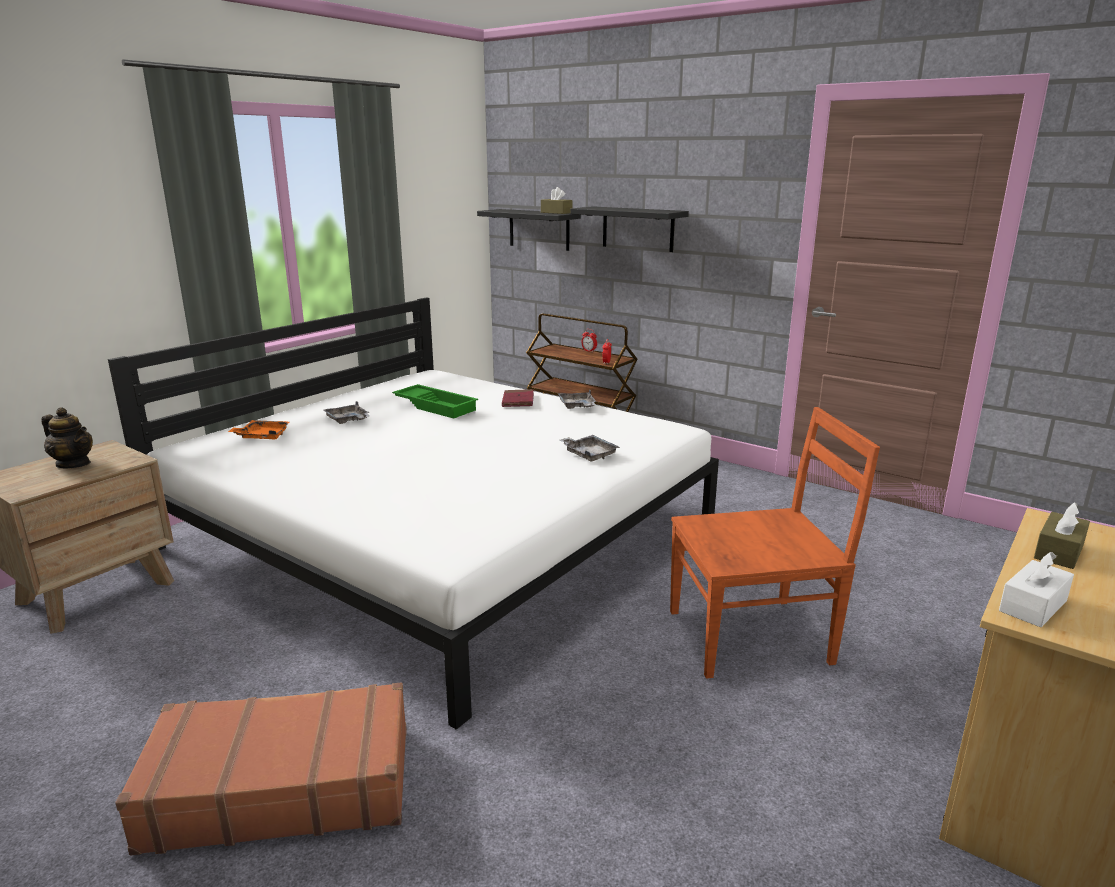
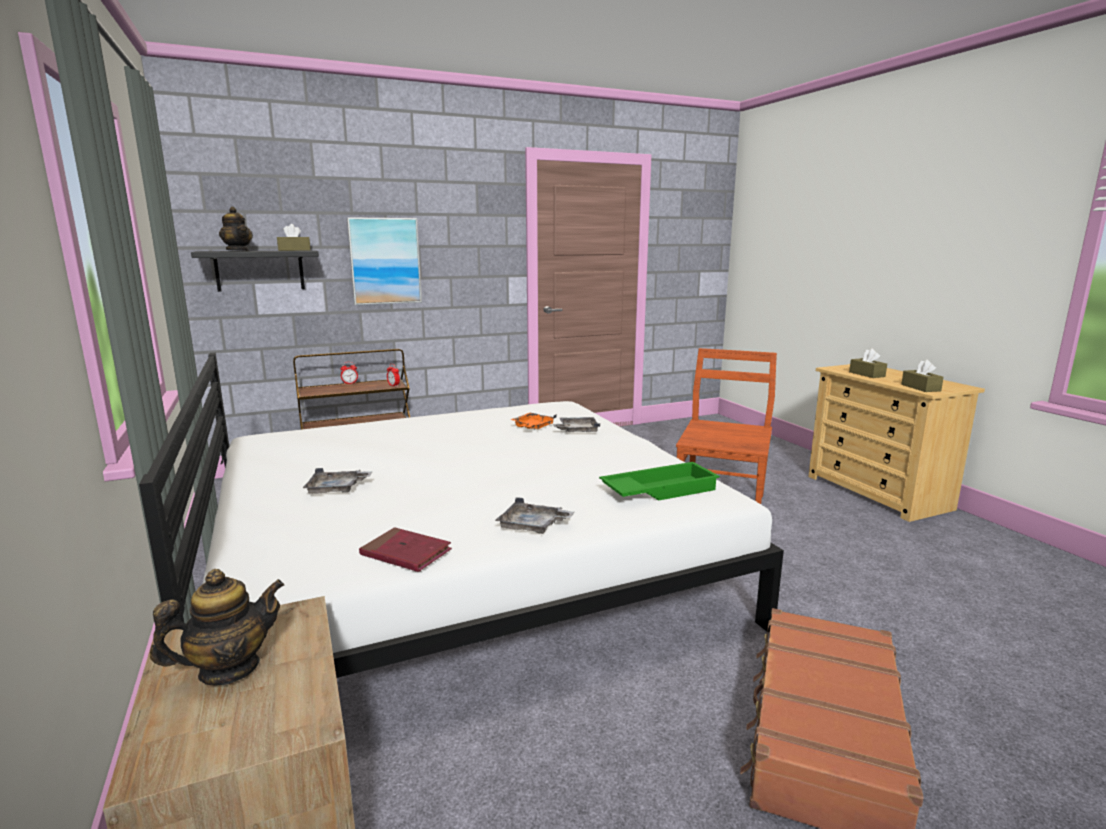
camera: 60 degrees left, 5 degrees down
orange tray [228,420,290,440] -> orange tray moved to [510,413,557,430]
green tray [392,384,478,419] -> green tray moved to [599,462,720,501]
red book [502,389,534,407] -> red book moved to [359,527,452,572]
grey tray [558,389,597,409] -> grey tray moved to [495,497,575,534]
black shelf [570,206,689,252] -> picture [347,217,422,305]
white tissue box [999,552,1074,627] -> brown tissue box [901,359,944,392]
none -> teapot [219,207,253,251]

